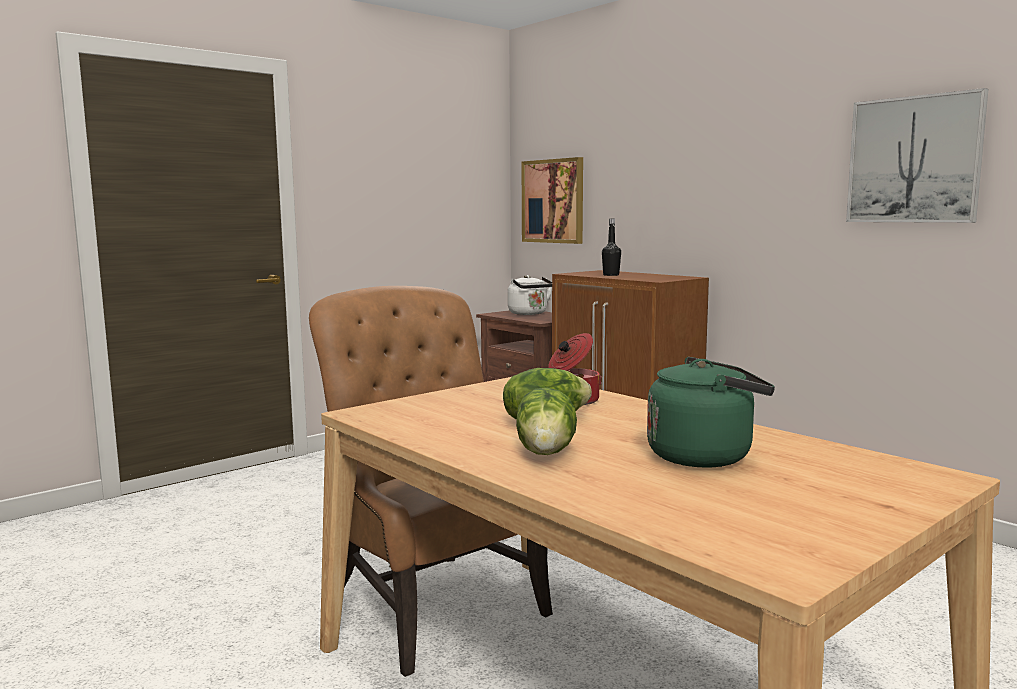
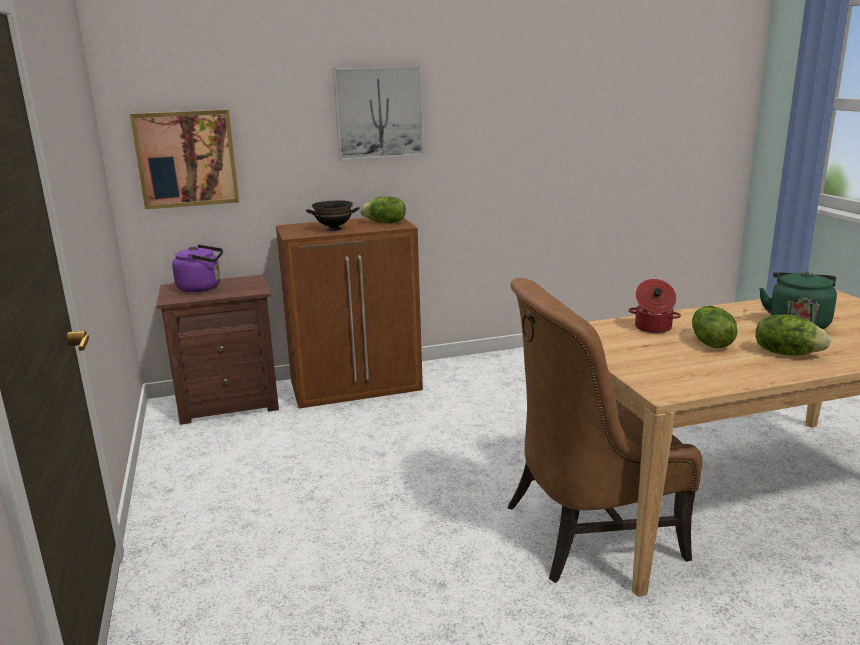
camera: 65 degrees left, 10 degrees up
white kettle [508,275,552,315] -> purple kettle [172,245,223,292]
black bottle [602,219,621,276] -> black bowl [306,200,360,231]
picture [846,88,988,223] -> picture moved to [333,66,424,161]
none -> lettuce [360,196,406,223]

